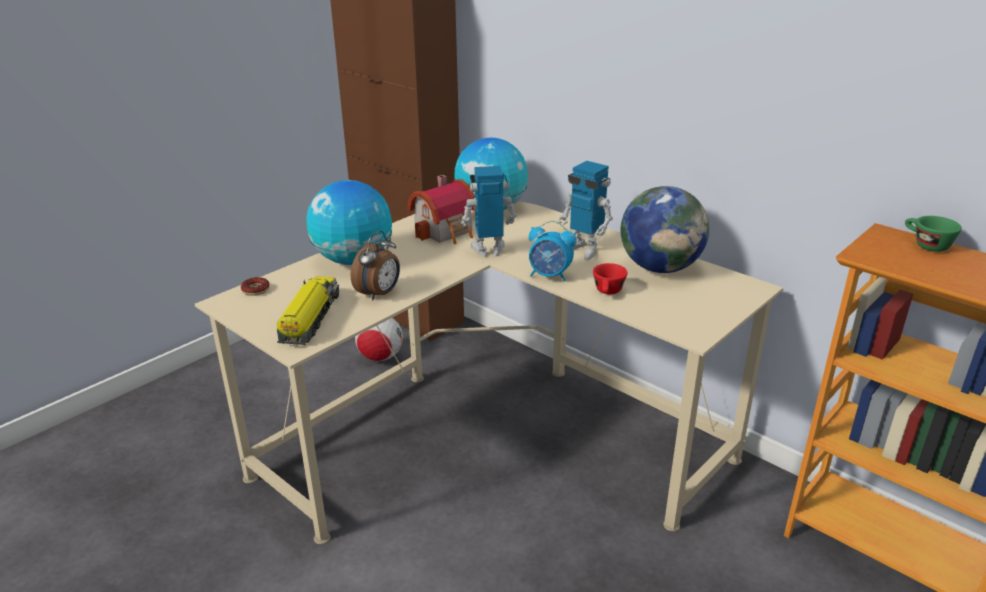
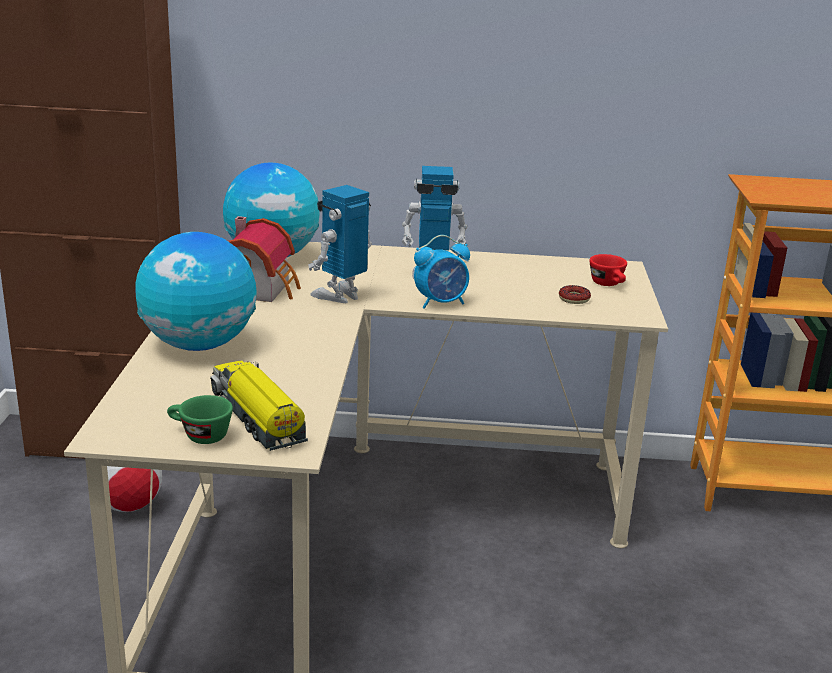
camera: 40 degrees left, 5 degrees down
donut [241,277,270,296] -> donut moved to [559,285,591,304]
alarm clock [351,231,400,300] -> none
red cup [593,263,628,294] -> red cup moved to [589,254,627,286]
globe [621,186,709,273] -> none
green cup [905,216,962,252] -> green cup moved to [167,395,233,444]

